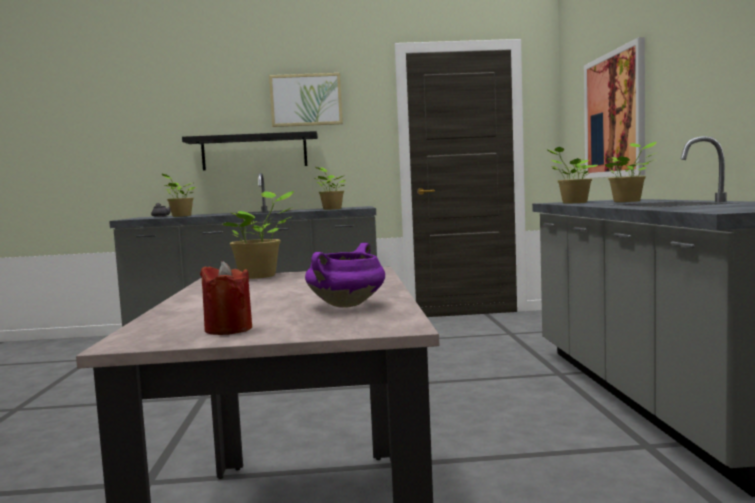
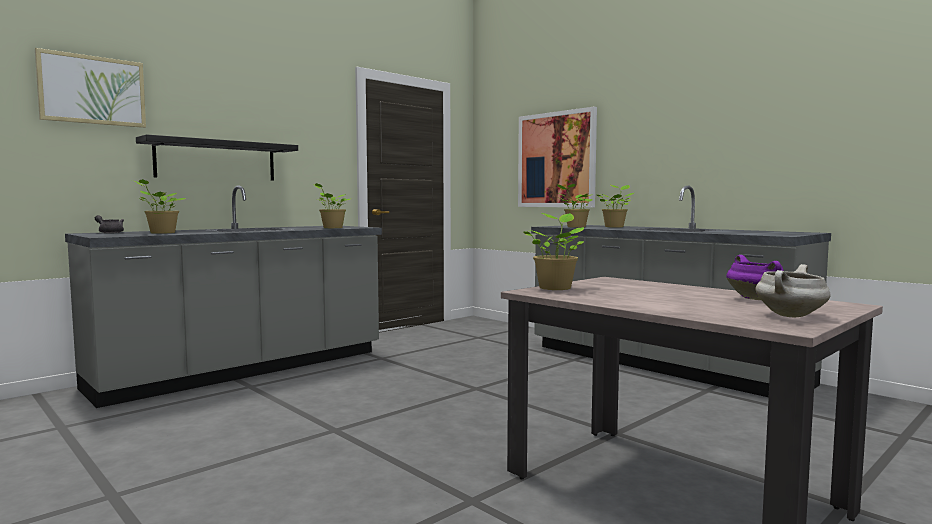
camera: 40 degrees left, 0 degrees up
red candle [200,261,252,335] -> white cooking pot [755,264,830,318]
picture [269,73,343,127] -> picture moved to [35,48,146,128]

